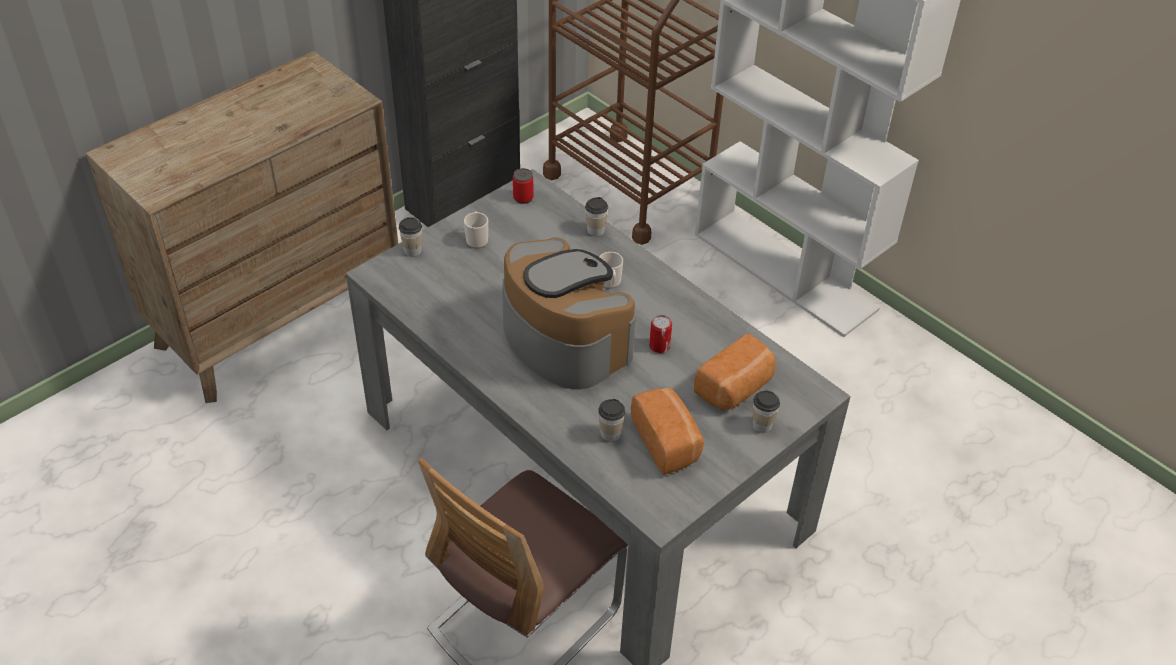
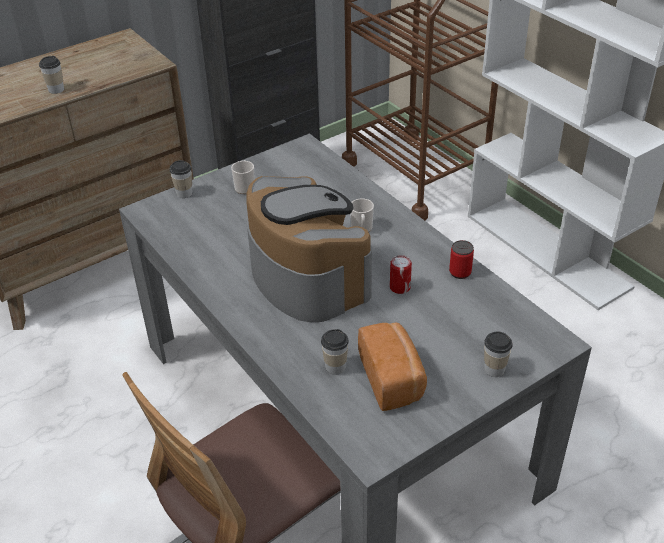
camera: 10 degrees right, 5 degrees down
can [513,168,534,204] -> can moved to [449,240,474,279]
cup [585,197,608,236] -> cup moved to [39,56,64,94]
bread [694,334,776,411] -> none

